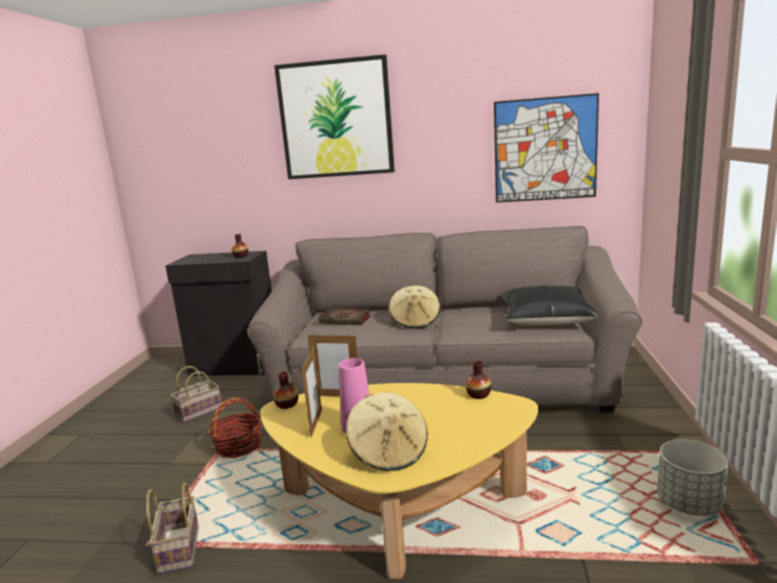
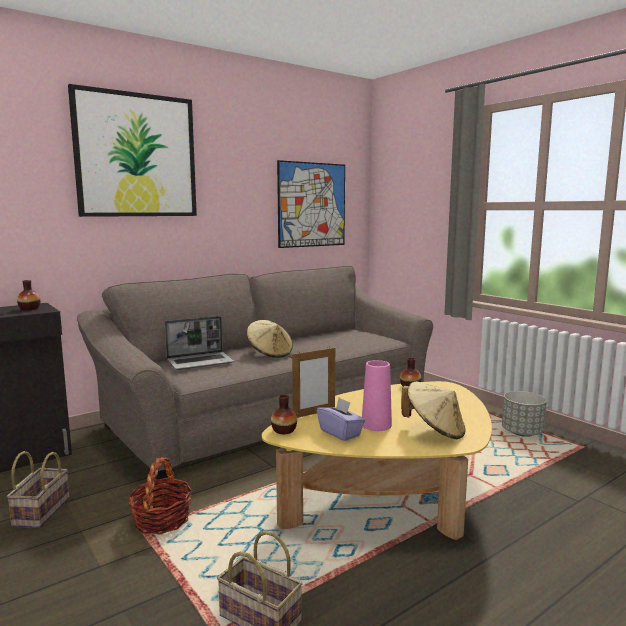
camera: 45 degrees left, 5 degrees down
picture frame [302,347,322,438] -> purple tissue box [317,398,365,441]
book [318,308,371,325] -> laptop [165,316,234,370]
black pillow [500,285,599,325] -> none

